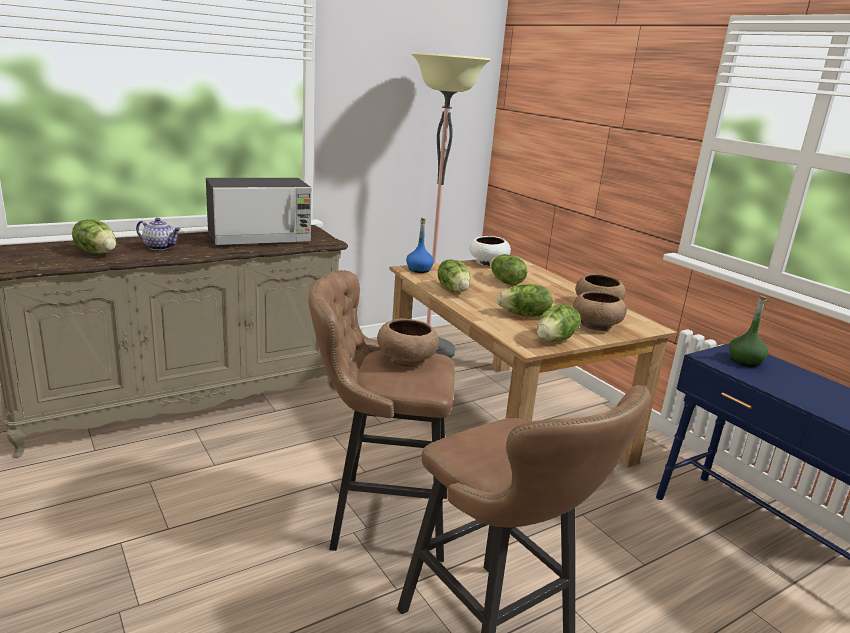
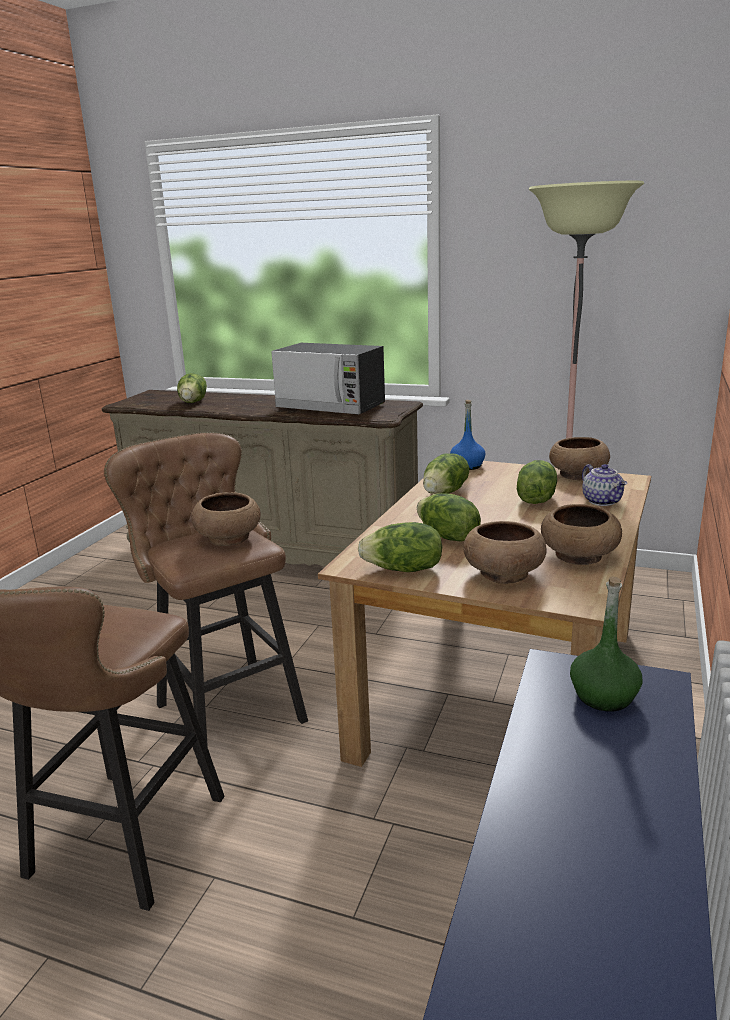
camera: 55 degrees right, 0 degrees up
teapot [136,218,181,250] -> teapot moved to [582,464,627,506]
white bowl [469,236,511,266] -> brown bowl [549,437,610,480]

